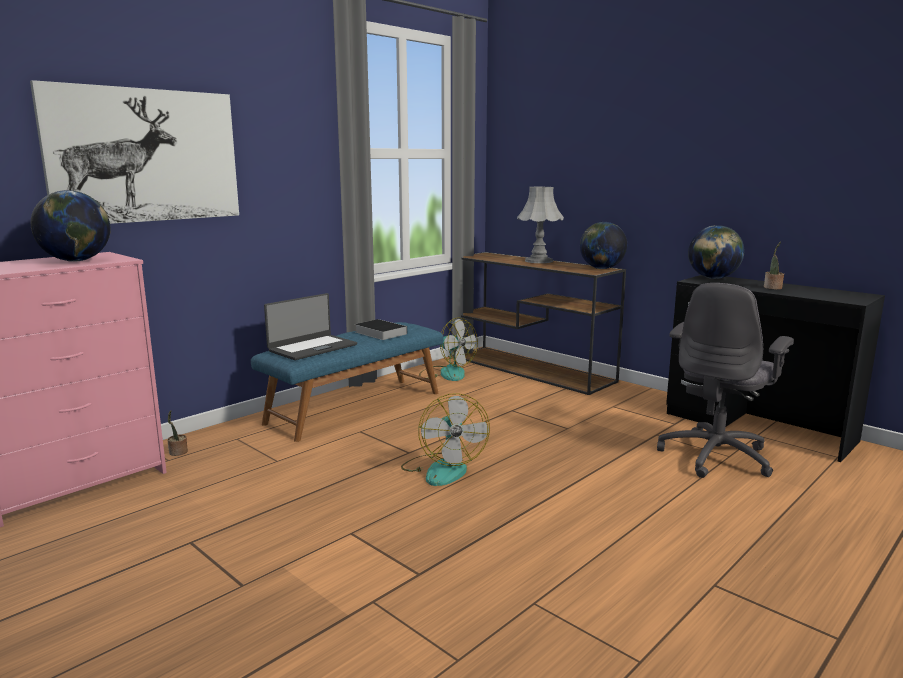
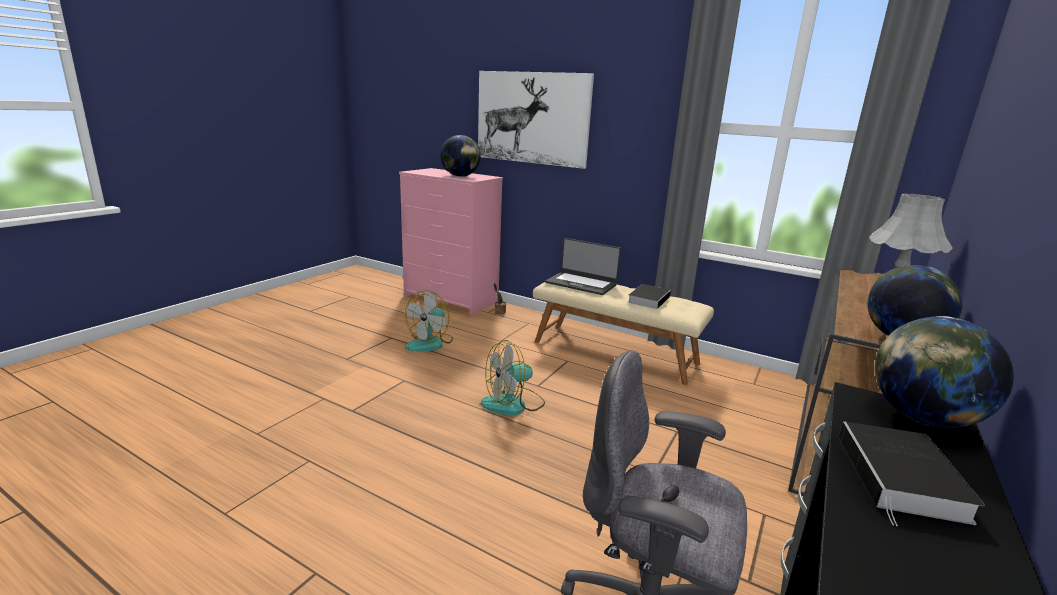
camera: 75 degrees right, 5 degrees up
blue bench [251,322,443,442] -> beige bench [533,282,714,385]
fan [419,317,478,381] -> fan moved to [405,290,453,351]
potted plant [764,242,784,289] -> book [839,421,984,526]

